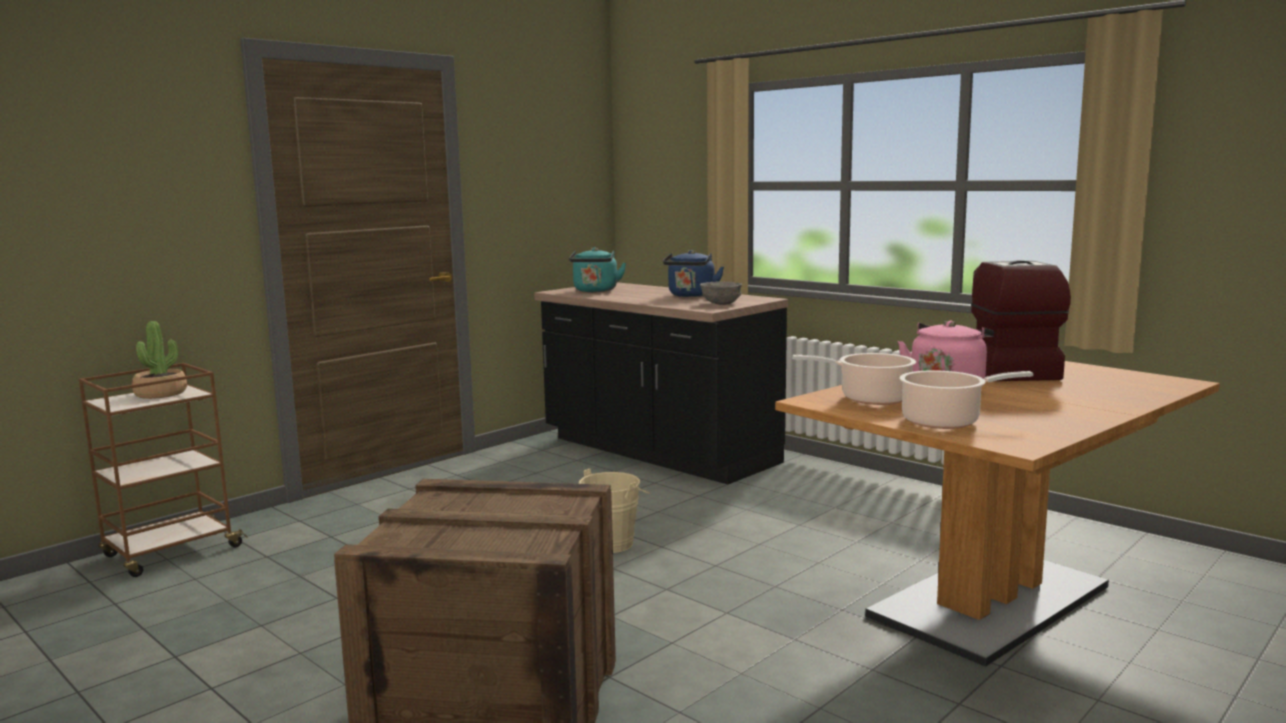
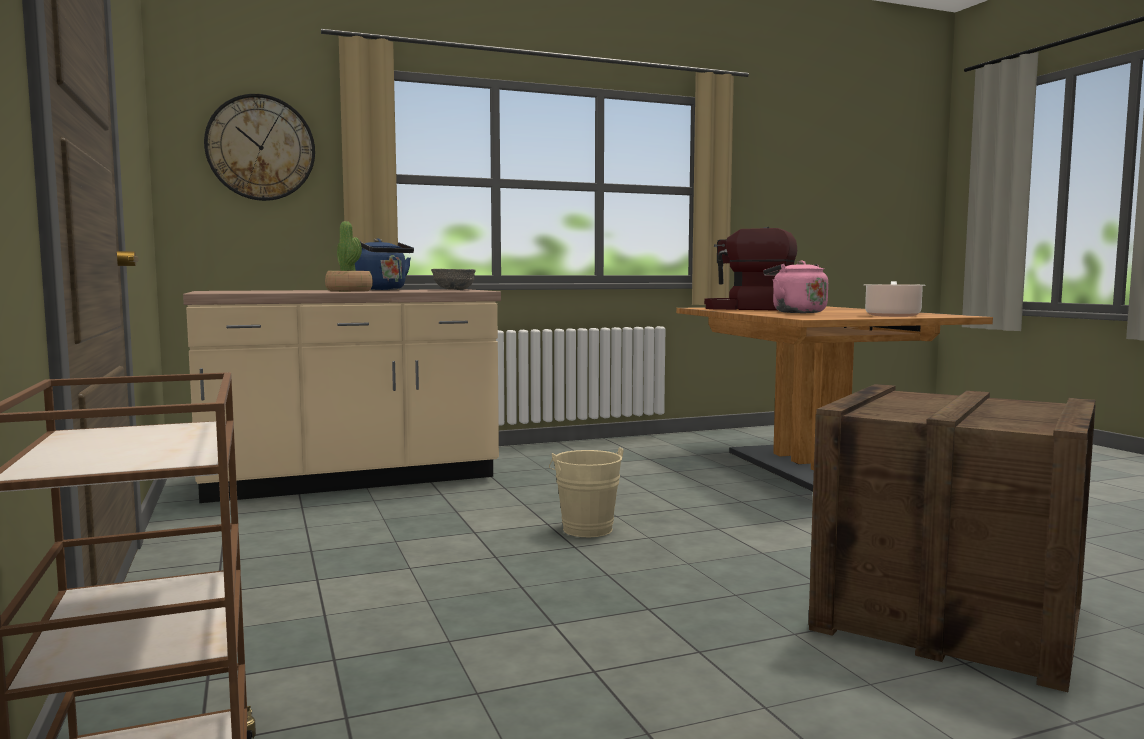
camera: 65 degrees left, 5 degrees down
potted plant [132,321,187,399] -> potted plant moved to [325,221,373,292]
black counter [534,282,788,485] -> beige counter [183,289,501,503]
turquoise kettle [569,247,626,292] -> none
cooking pot [793,353,916,405] -> none
none -> wall clock [204,94,315,201]

